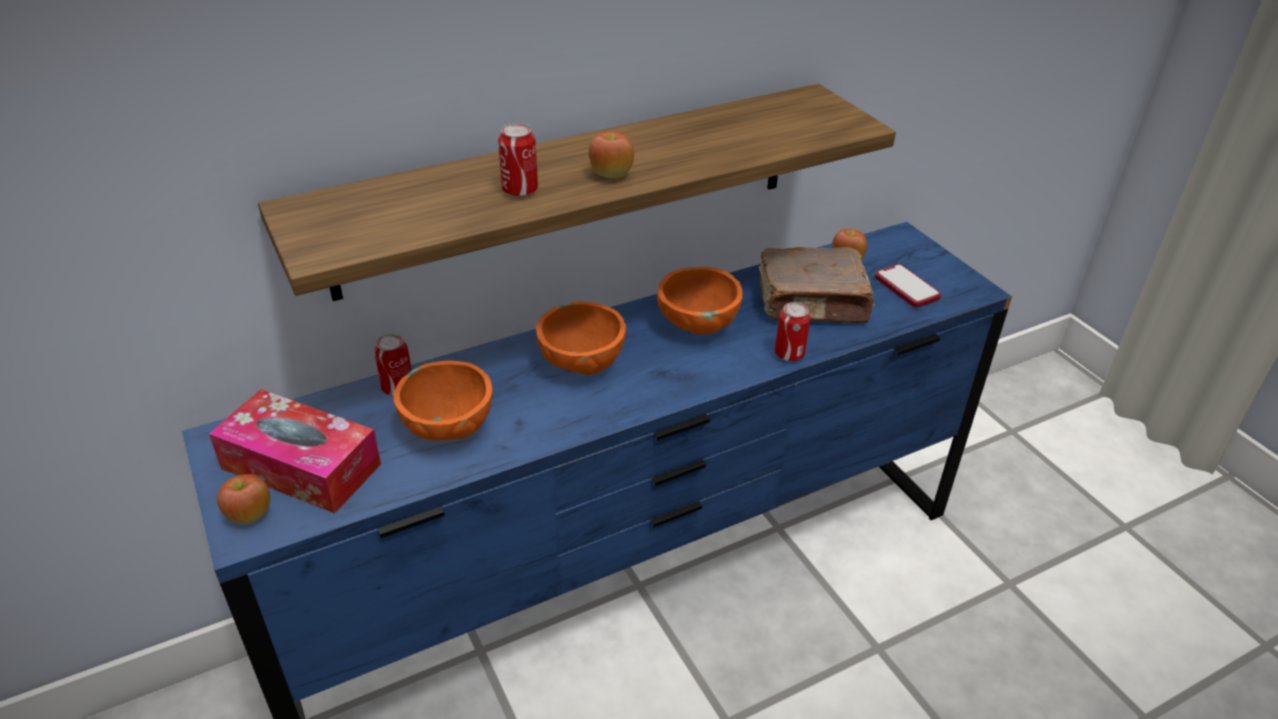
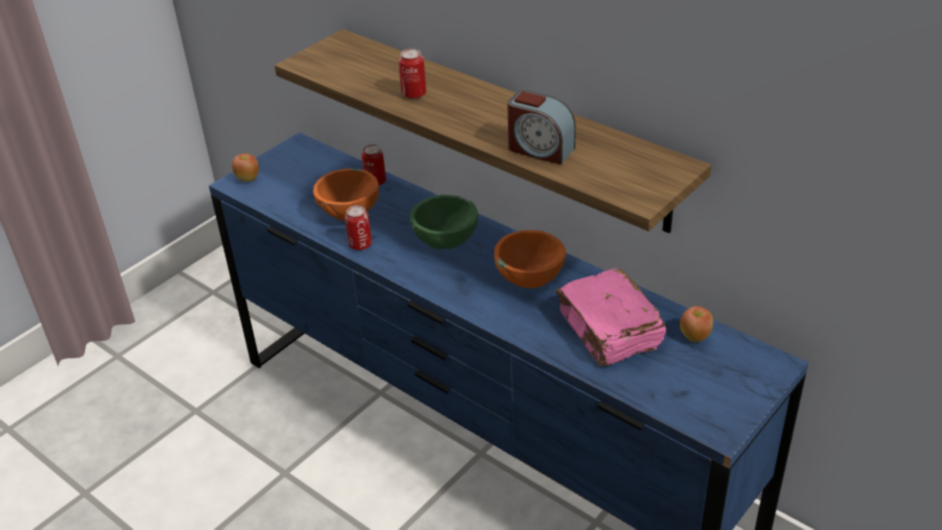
camera: 70 degrees right, 0 degrees up
tissue box [209,389,381,513] -> none
orange bowl [536,301,626,375] -> green bowl [410,195,478,249]
apple [589,132,634,178] -> none
brown book [759,247,875,323] -> pink book [556,268,666,366]
can [775,302,811,361] -> can moved to [345,205,372,250]
phone [875,264,941,308] -> none
none -> alarm clock [507,90,576,165]

